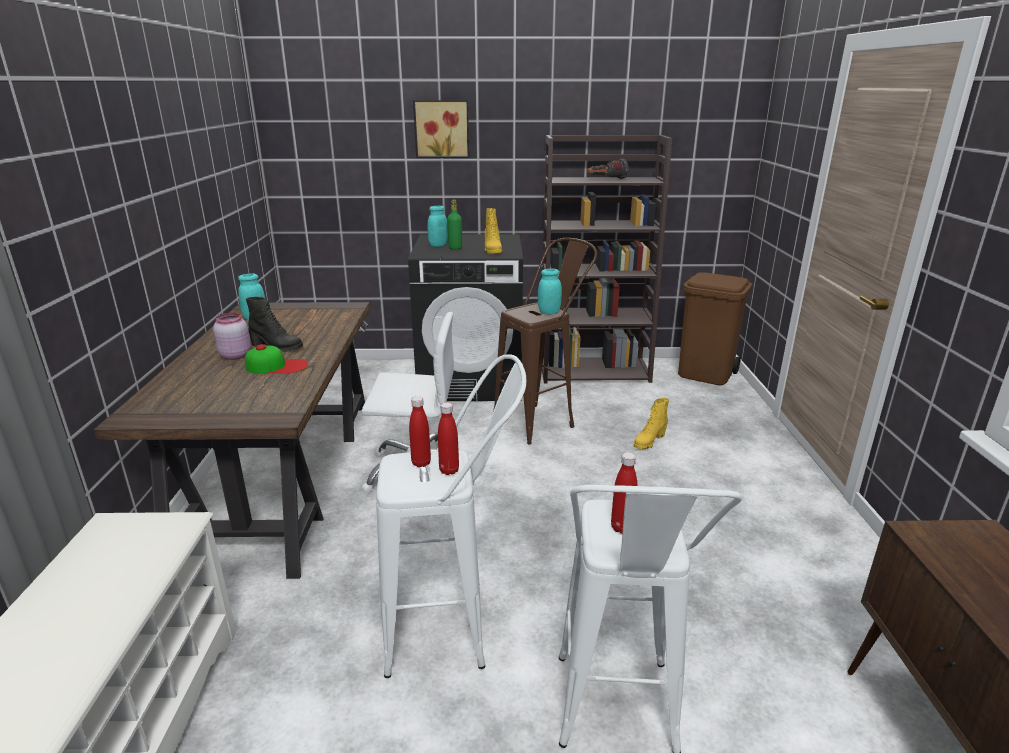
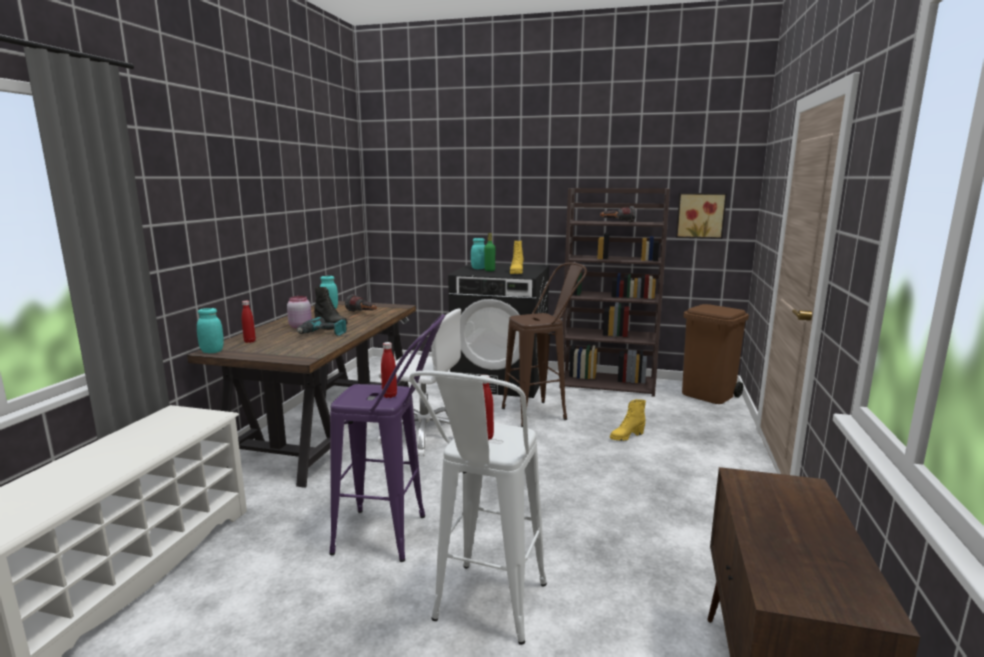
camera: 15 degrees right, 10 degrees down
cap [245,344,308,374] -> power drill [297,317,346,336]
white stool [376,354,526,678] -> purple stool [329,314,445,562]
red bottle [409,396,431,467] -> red bottle moved to [242,301,256,343]
picture [413,100,469,158] -> picture moved to [676,193,727,239]
turquoise jar [538,269,562,315] -> turquoise jar moved to [197,308,224,353]
none -> flashlight [345,294,377,312]

